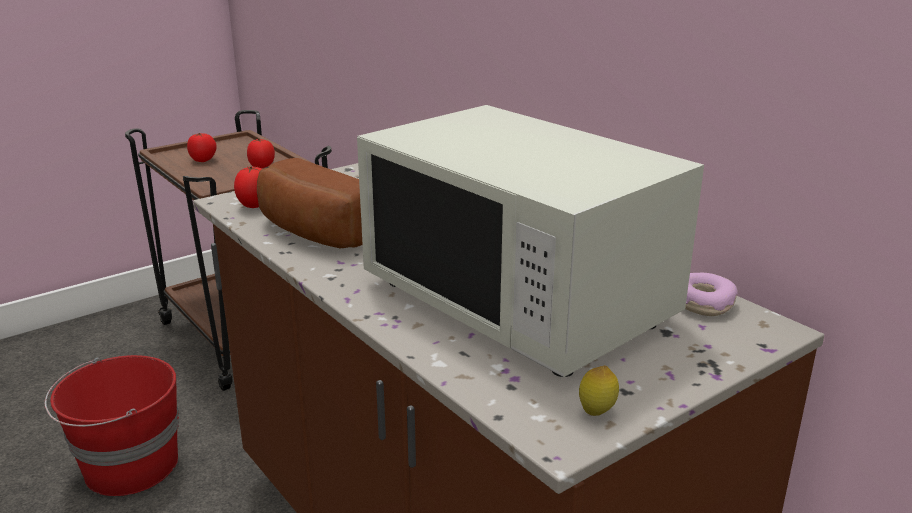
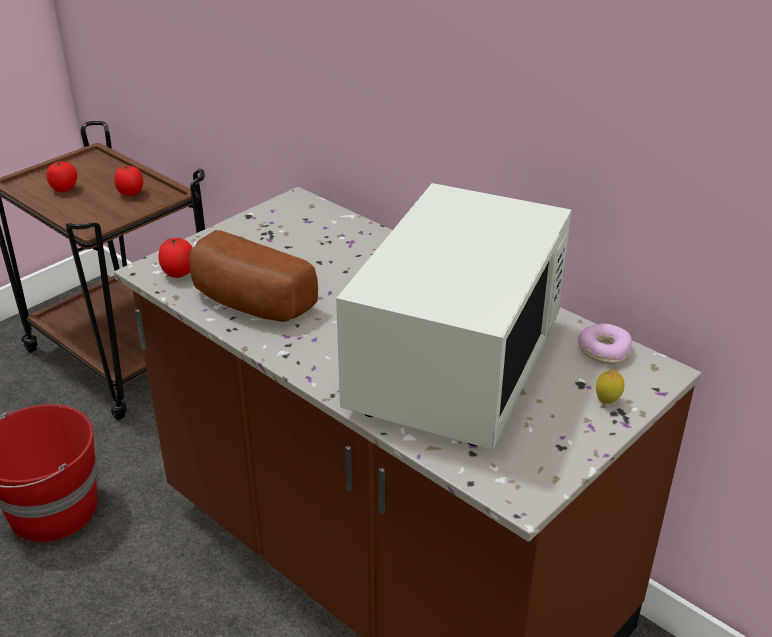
camera: 10 degrees left, 10 degrees up
white microwave [357,105,704,377] -> white microwave turned 105 degrees counterclockwise [336,183,572,450]
lemon [579,365,619,416] -> lemon moved to [596,369,624,404]

